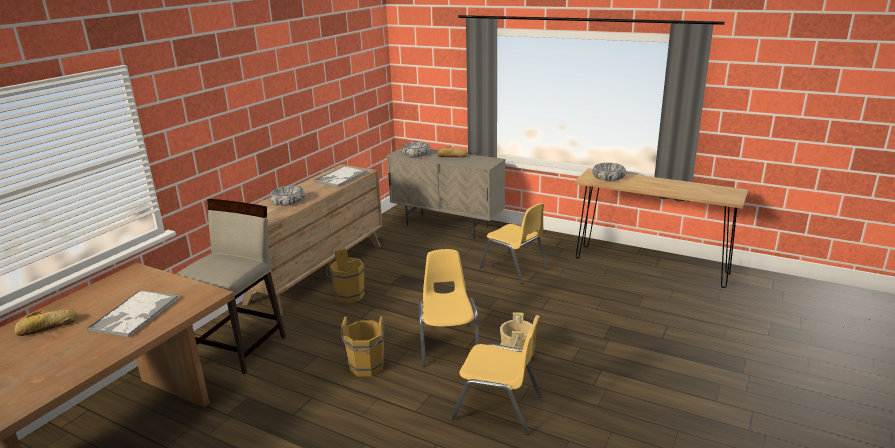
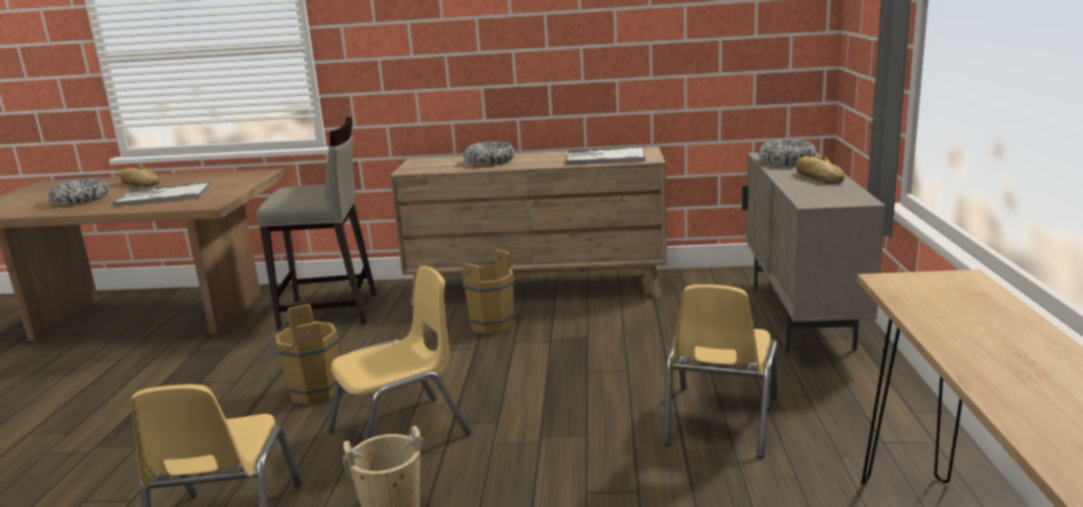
camera: 65 degrees right, 5 degrees down
bowl [592,163,626,181] -> bowl moved to [48,178,108,205]

